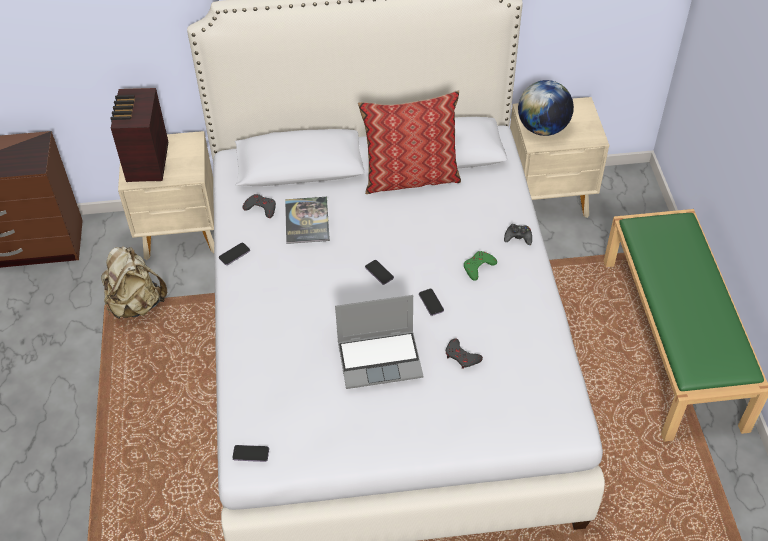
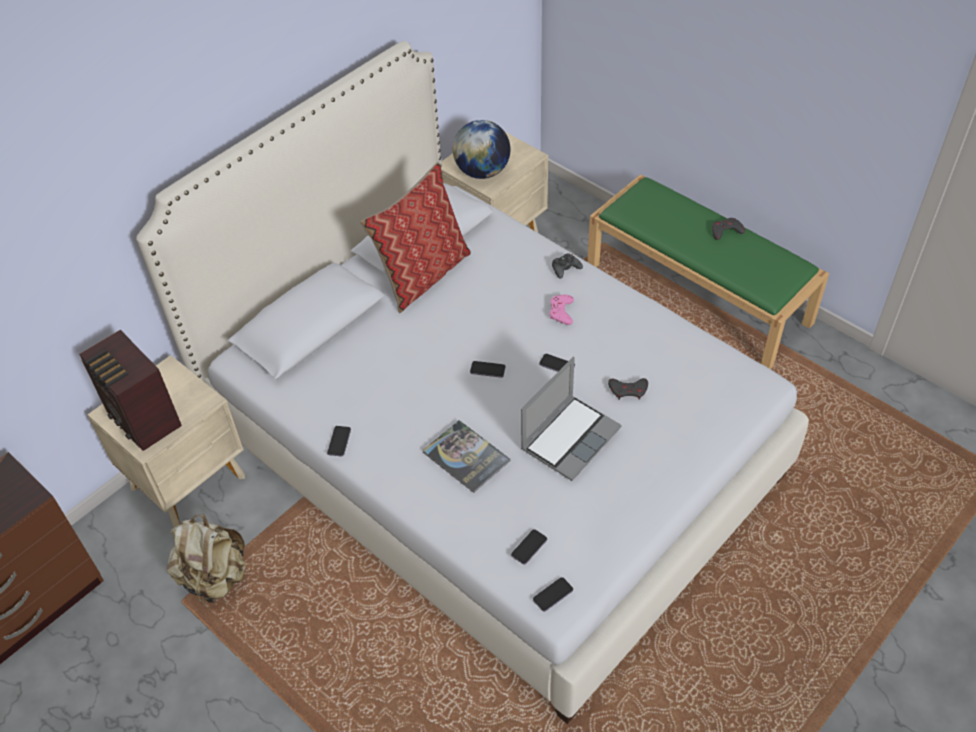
camera: 40 degrees left, 0 degrees up
grey game controller [243,194,276,218] -> grey game controller moved to [712,218,745,240]
book [285,197,330,244] -> book moved to [423,420,510,493]
green game controller [464,251,497,281] -> pink game controller [550,295,574,325]
none -> phone [511,529,547,565]

